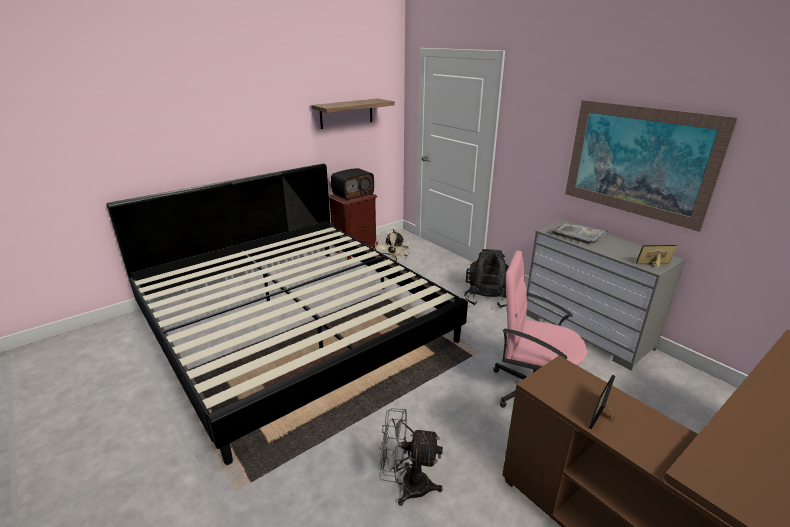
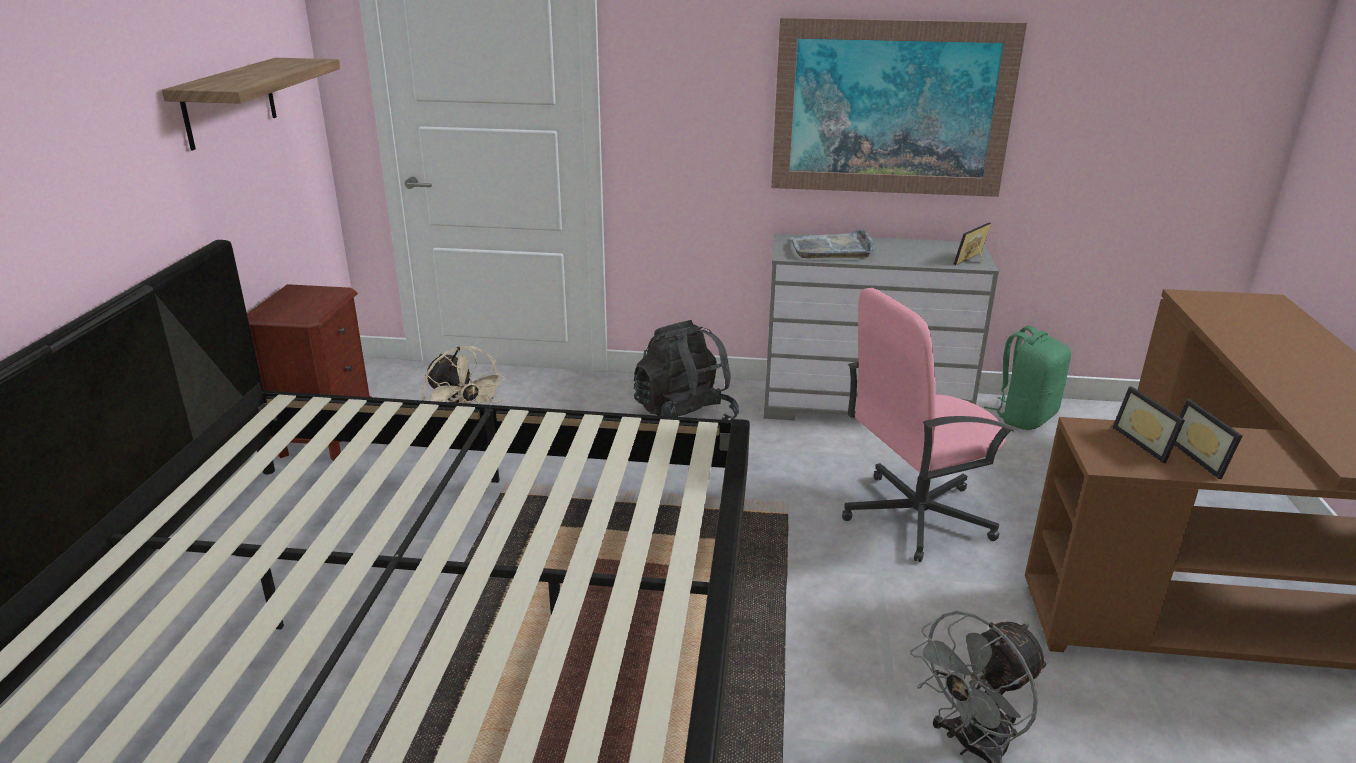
camera: 45 degrees left, 0 degrees up
radio [331,168,374,200] -> none
none -> green backpack [984,326,1071,430]
none -> picture frame [1112,386,1185,463]

